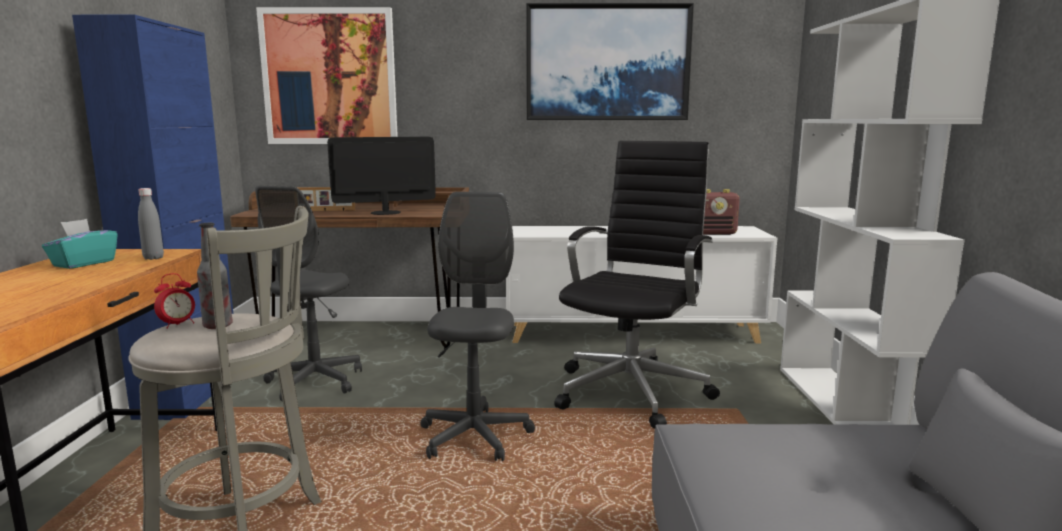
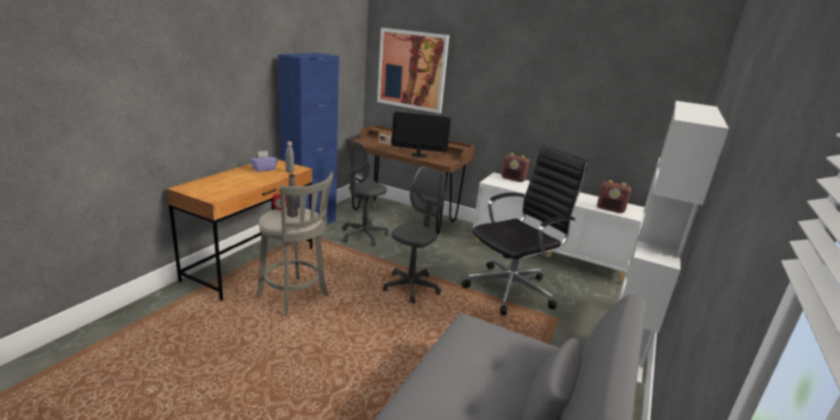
camera: 25 degrees right, 10 degrees up
turquoise tissue box [42,219,118,269] -> purple tissue box [250,151,278,172]
picture [526,3,694,120] -> none
none -> radio [502,153,530,182]

